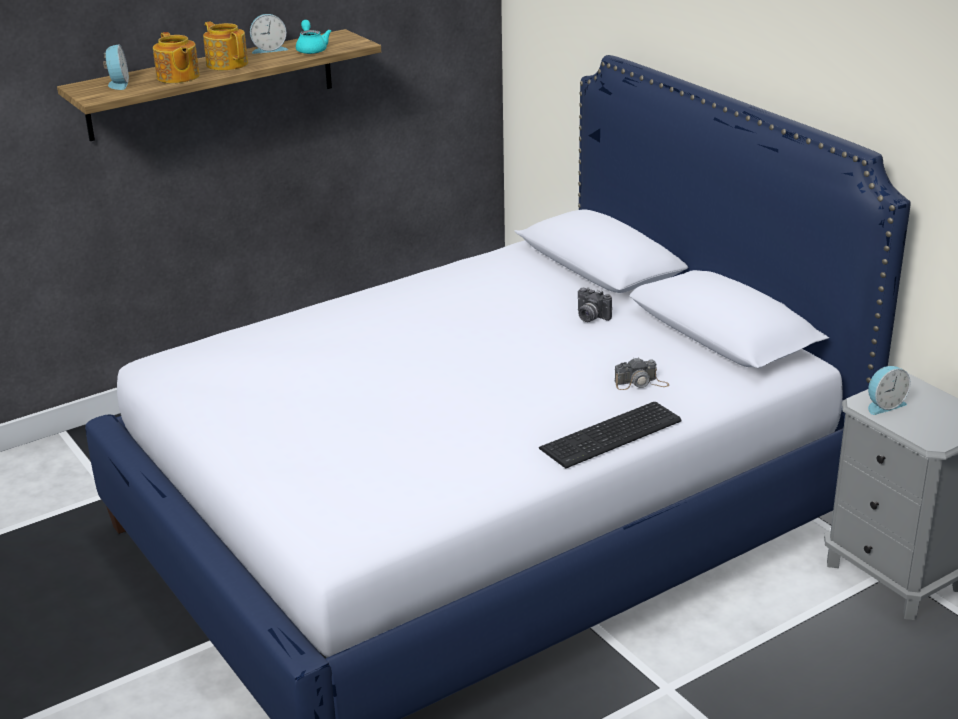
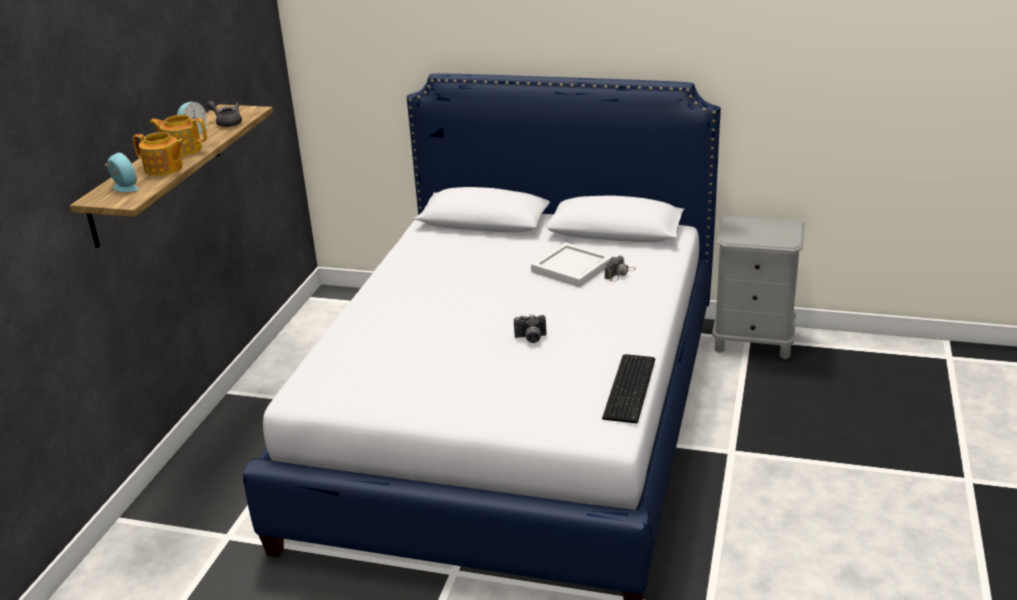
camera: 40 degrees left, 0 degrees up
turquoise teapot [296,20,332,54] -> grey teapot [207,101,242,127]
keyboard [539,402,682,469] -> keyboard moved to [602,354,655,424]
camera [578,287,612,322] -> camera moved to [514,314,546,343]
alarm clock [868,366,911,415] -> none
none -> white tray [531,242,613,287]

